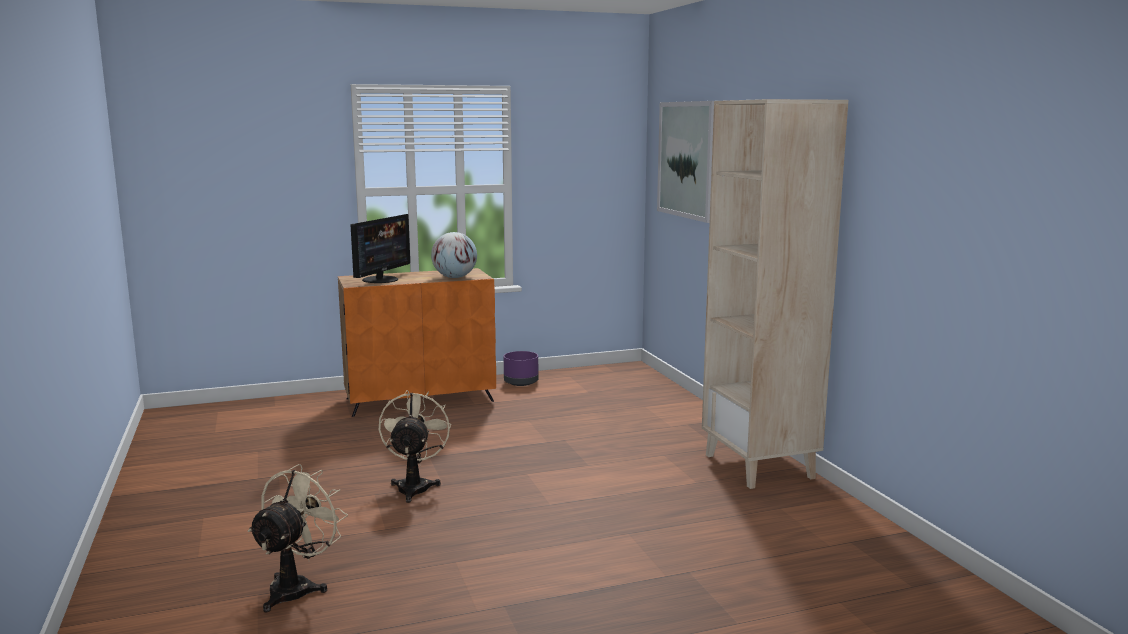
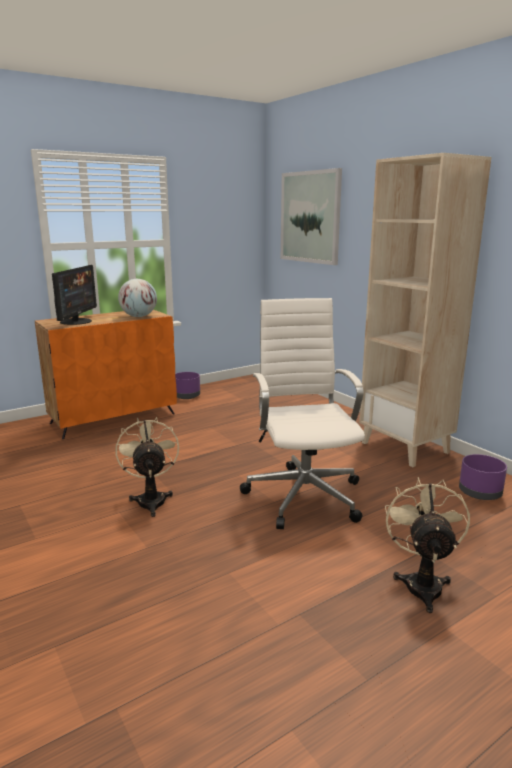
camera: 15 degrees left, 5 degrees up
beige fan [248,464,348,613] -> beige fan moved to [385,477,470,613]
none -> white office chair [240,298,365,529]
none -> purple planter [459,454,507,500]

